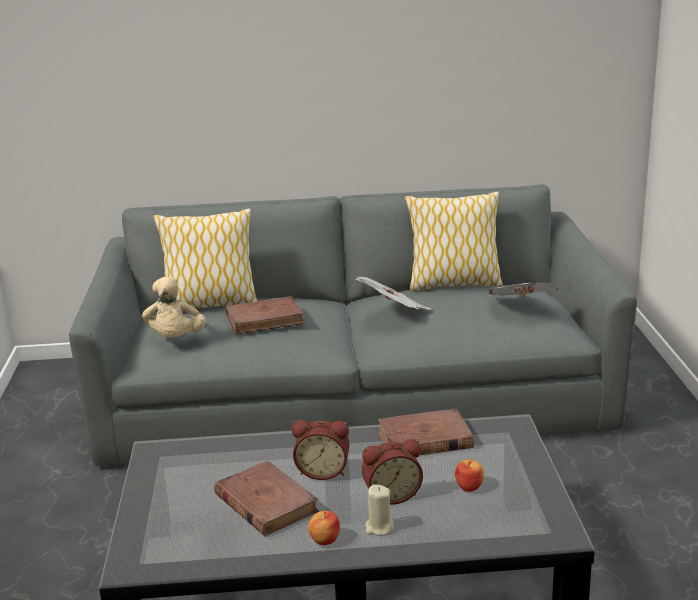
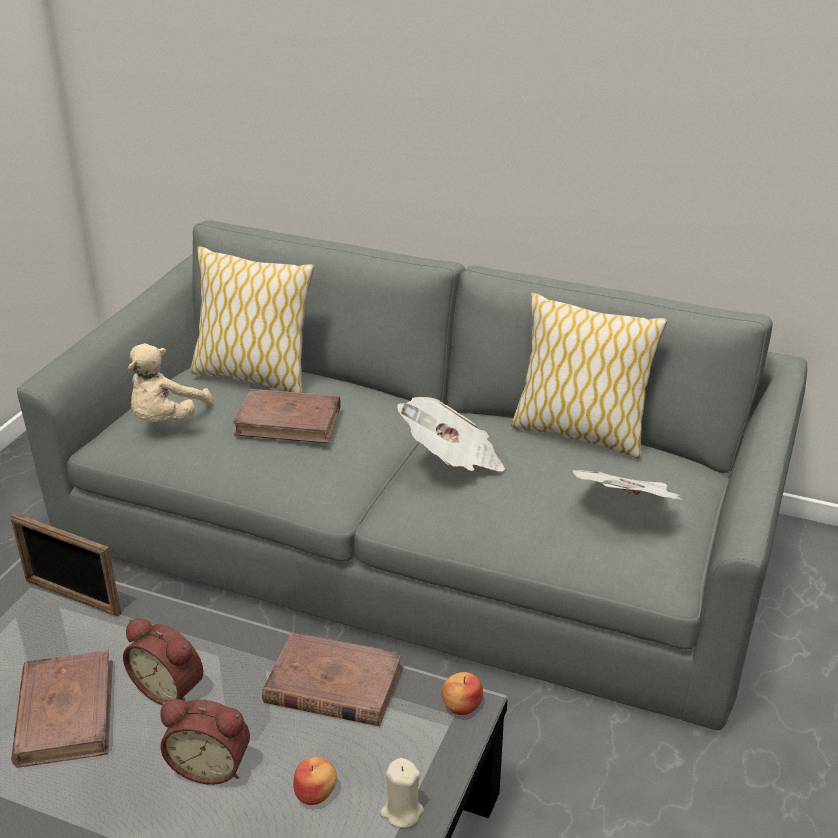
camera: 25 degrees right, 10 degrees up
apple [308,511,340,545] -> apple moved to [442,672,483,715]
beige candle [365,485,394,536] -> beige candle moved to [380,758,424,828]
none -> picture frame [10,512,121,617]

